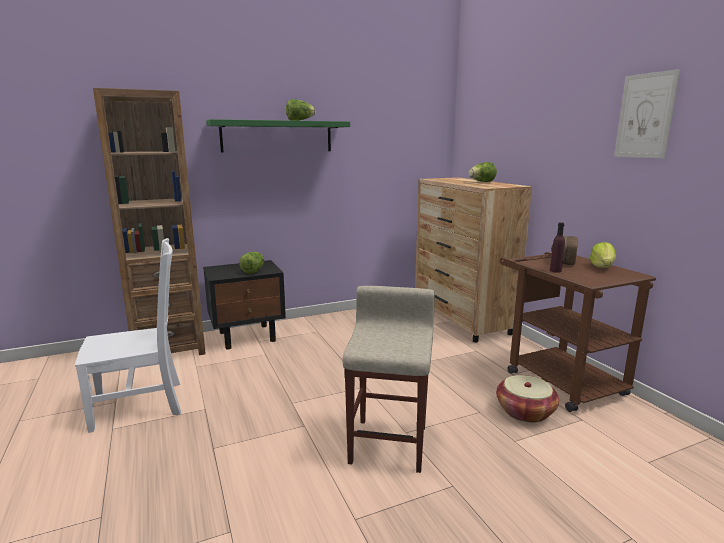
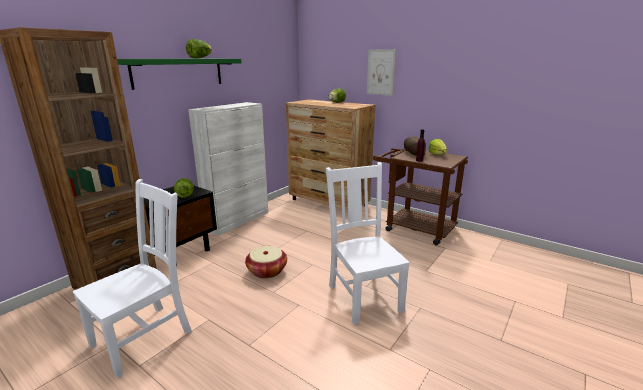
camera: 30 degrees left, 5 degrees up
beige stool [343,286,435,473] -> white chair [326,162,410,325]
basket [496,375,559,423] -> basket moved to [245,246,287,278]
picture [614,69,680,158] -> picture moved to [367,49,396,96]
none -> white cabinet [188,102,268,236]

